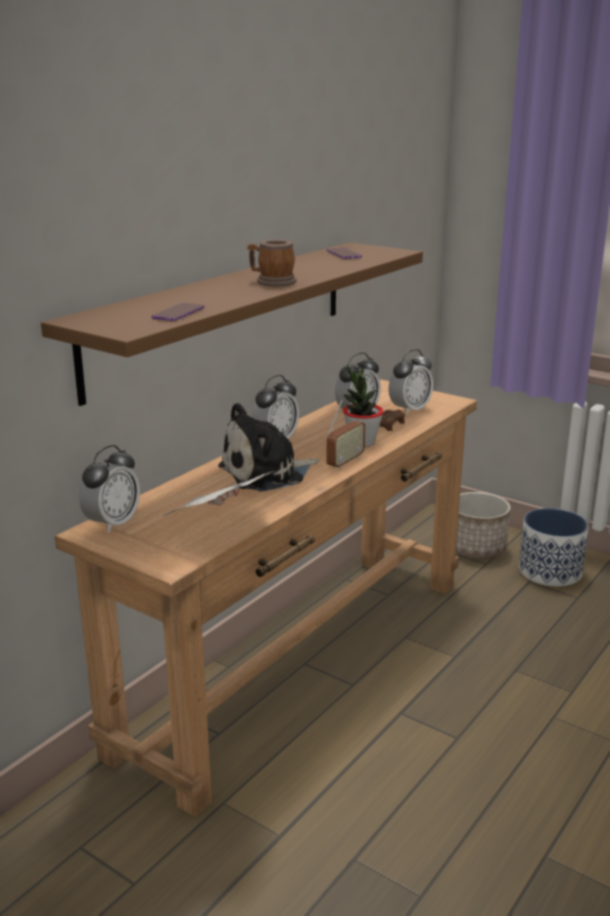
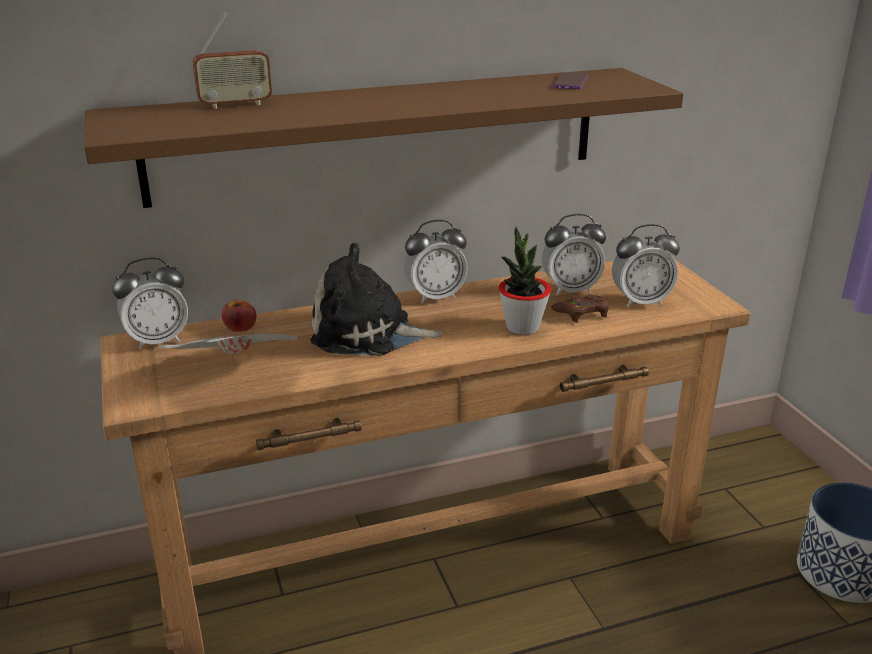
camera: 35 degrees right, 5 degrees up
phone [152,303,204,321] -> none
mug [247,239,296,286] -> none
radio [326,399,365,469] -> radio moved to [193,11,272,109]
planter [456,492,511,558] -> none
none -> apple [222,298,256,332]

